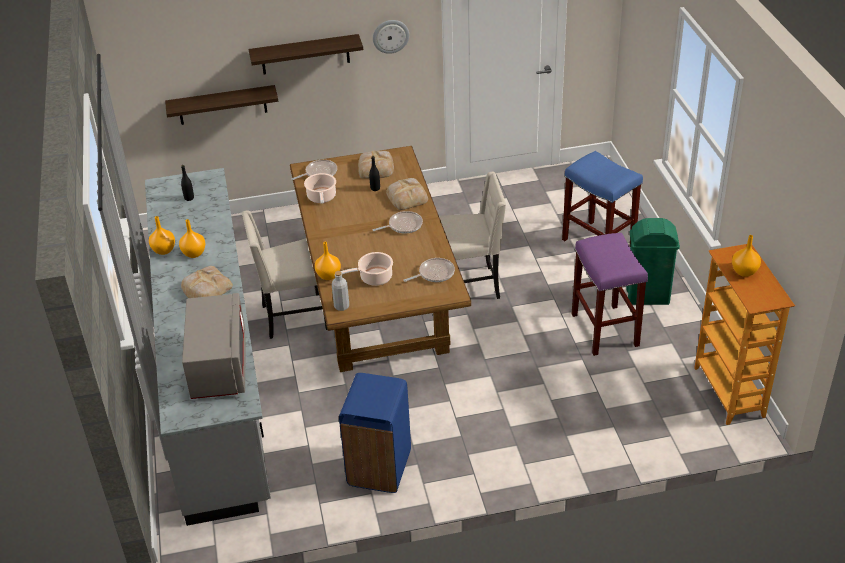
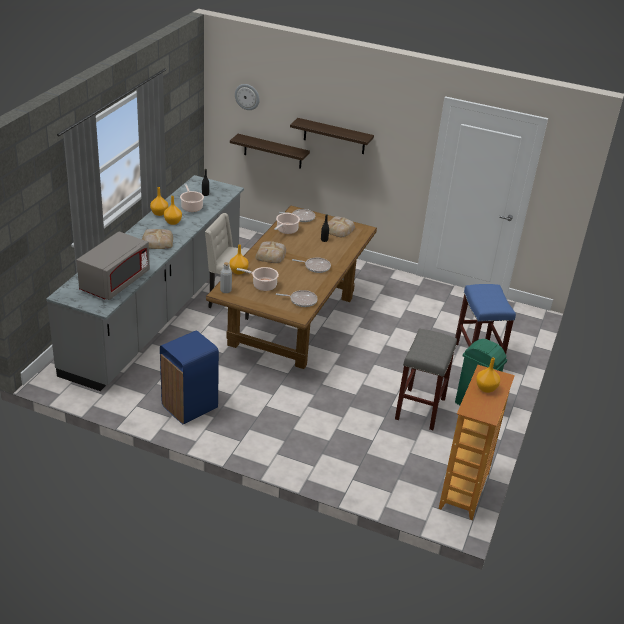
camera: 30 degrees right, 5 degrees down
wall clock [373,20,409,54] -> wall clock moved to [235,84,260,110]
bread [386,178,428,210] -> bread moved to [255,242,286,263]
beige chair [439,172,506,299] -> none
purple stool [572,233,648,356] -> grey stool [395,329,457,430]
none -> cooking pot [180,184,204,212]

